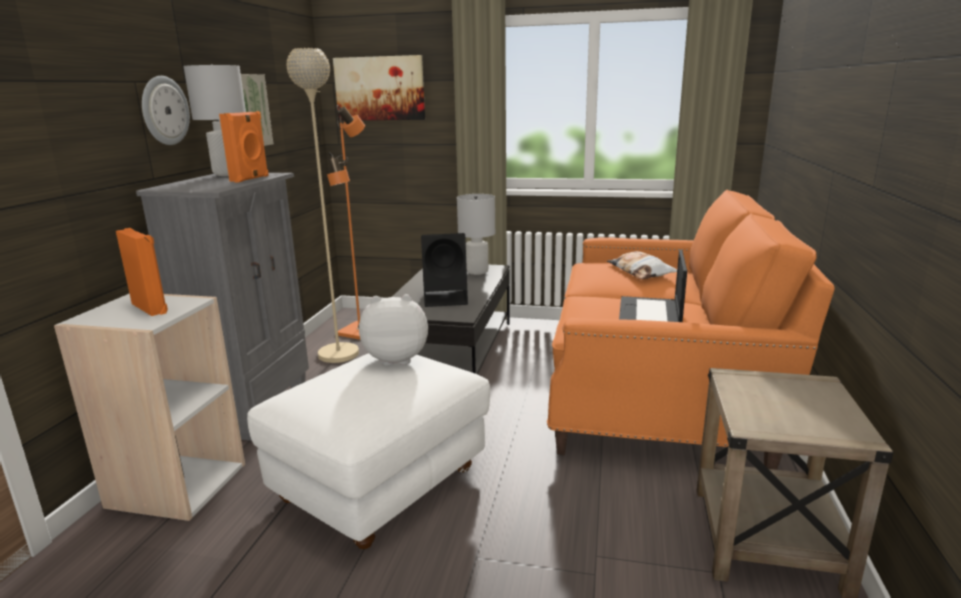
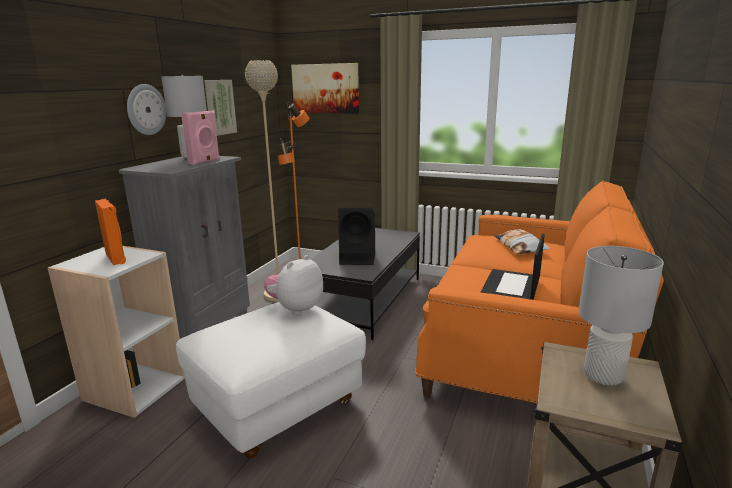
camera: 10 degrees right, 0 degrees up
orange speaker [219,111,269,183] -> pink speaker [181,111,220,165]
plush toy [359,294,428,366] -> plush toy turned 60 degrees counterclockwise [264,255,323,315]
grey table lamp [457,194,495,275] -> grey table lamp moved to [578,246,664,386]

